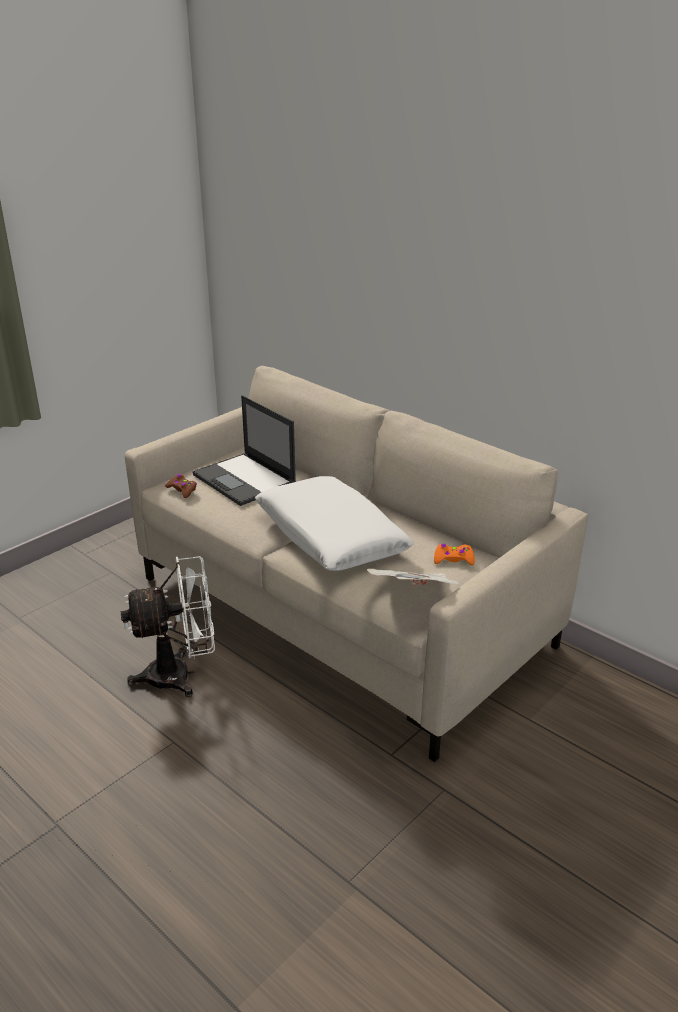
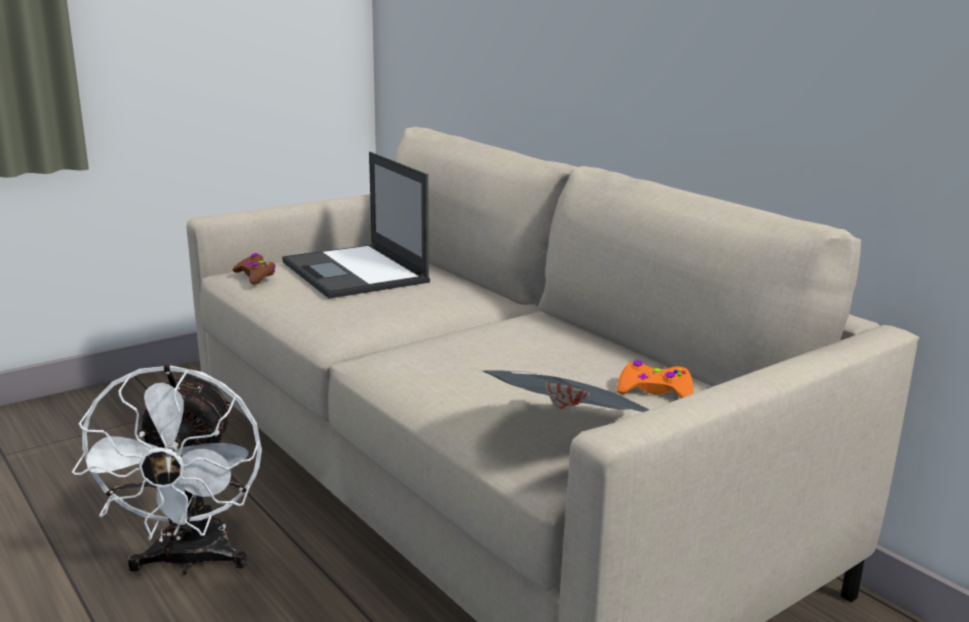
camera: 10 degrees right, 10 degrees down
white fan [121,556,215,697] -> white fan turned 90 degrees clockwise [72,364,262,575]
white pillow [255,476,414,571] -> none

